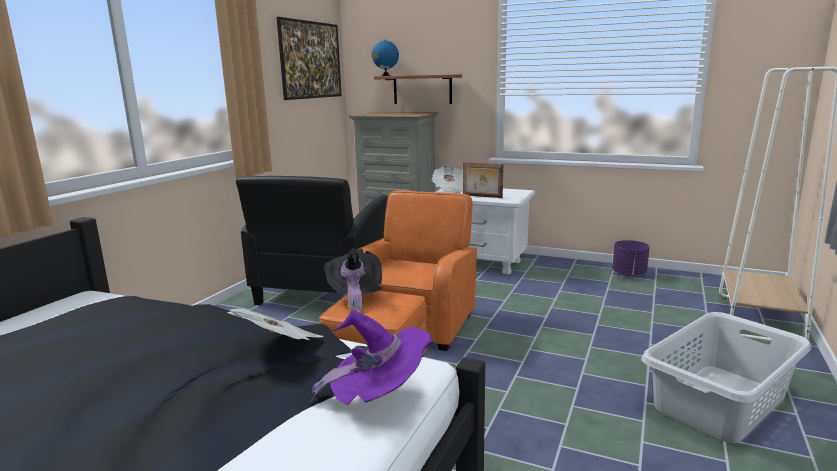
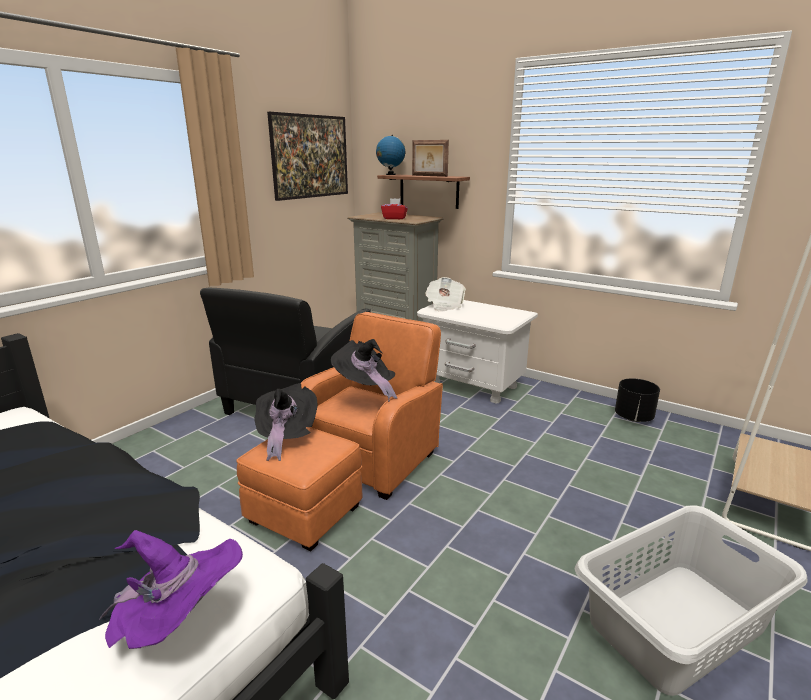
camera: 10 degrees right, 5 degrees up
newspaper [227,308,323,340] -> none
picture frame [463,162,503,198] -> picture frame moved to [412,140,449,177]
purple planter [612,240,650,277] -> black planter [615,378,660,422]
none -> black hat [331,339,397,402]
none -> red tissue box [381,198,408,219]

